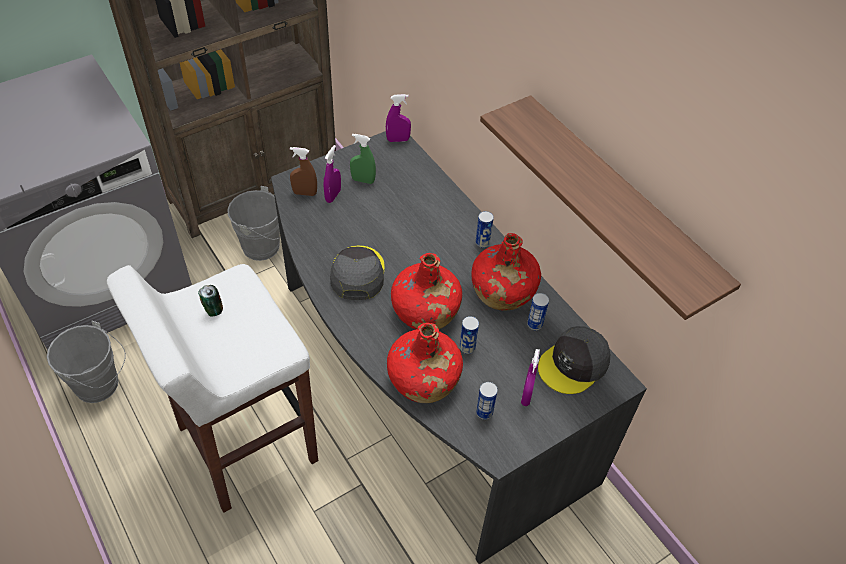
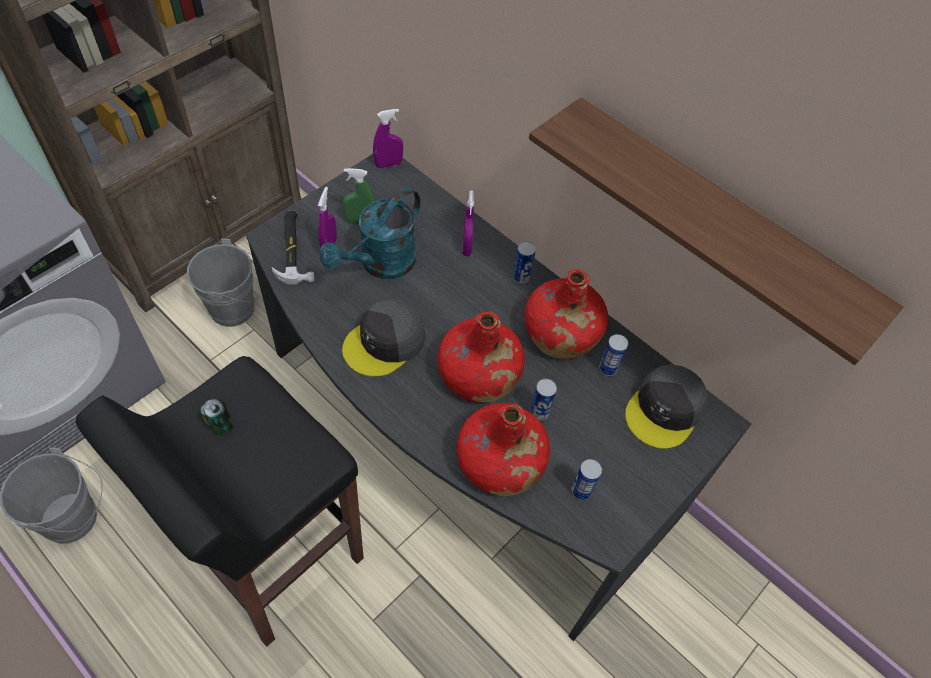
camera: 15 degrees left, 5 degrees up
white stool [107,264,318,513] -> black stool [75,356,364,647]
brown spray bottle [290,147,317,196] -> hammer [272,210,315,285]
grey cap [330,246,385,300] -> grey cap turned 120 degrees counterclockwise [342,299,425,377]
purple spray bottle [521,349,540,406] -> purple spray bottle moved to [463,191,474,256]
none -> turquoise watering can [320,188,421,279]

